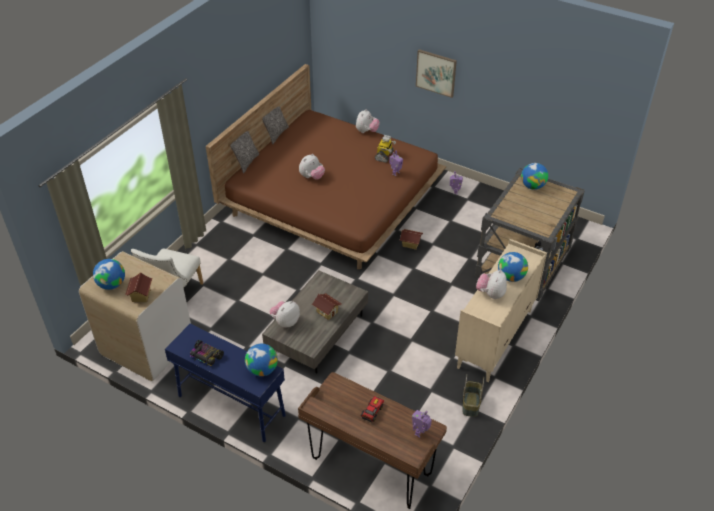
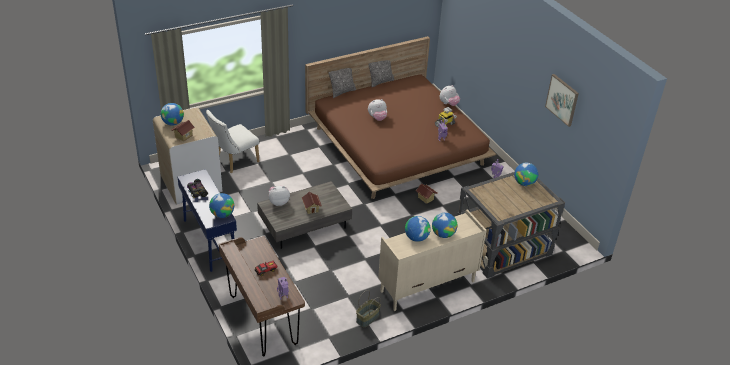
camera: 30 degrees right, 5 degrees down
picture [416,49,457,98] -> picture moved to [545,74,579,127]
plush toy [476,270,507,299] -> globe [405,216,431,242]

